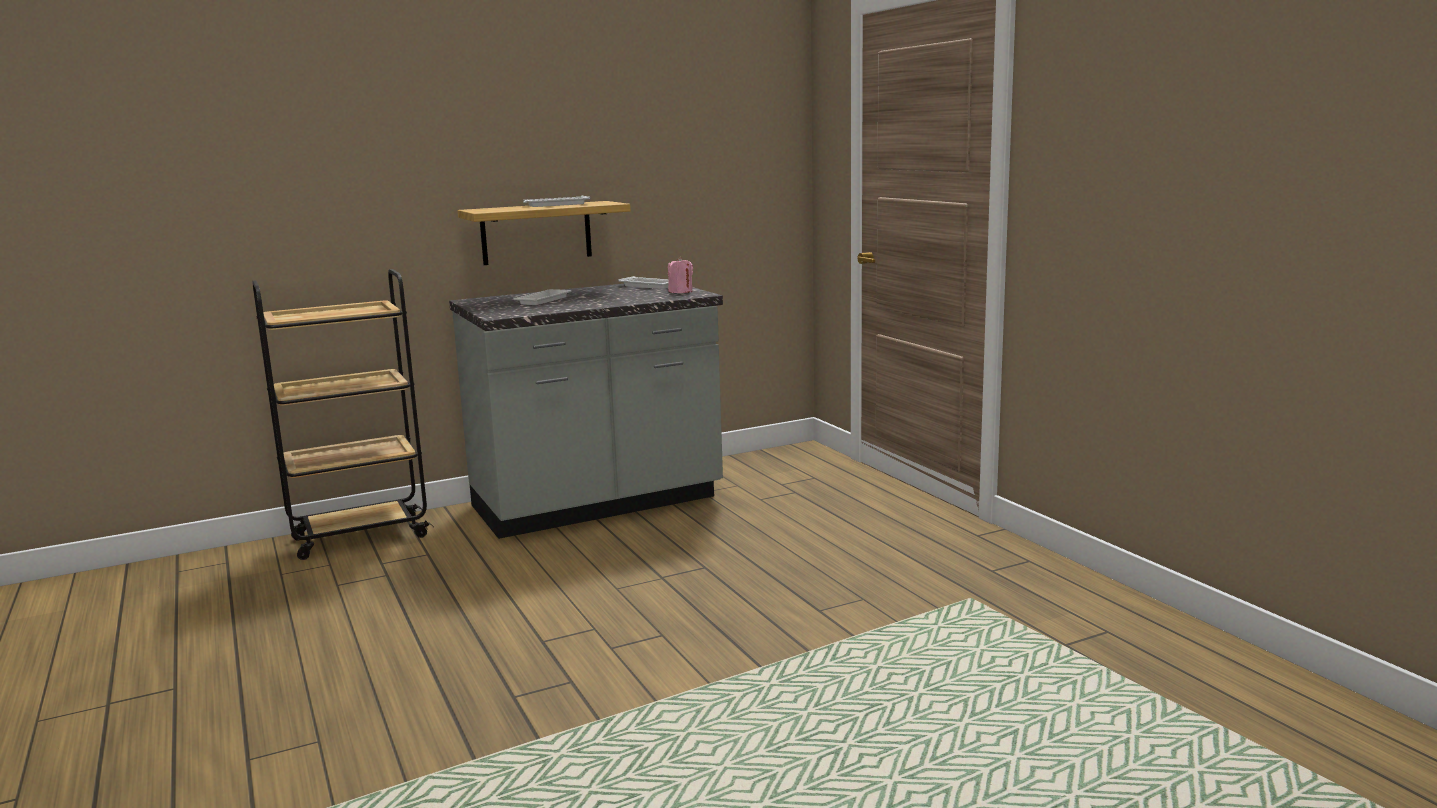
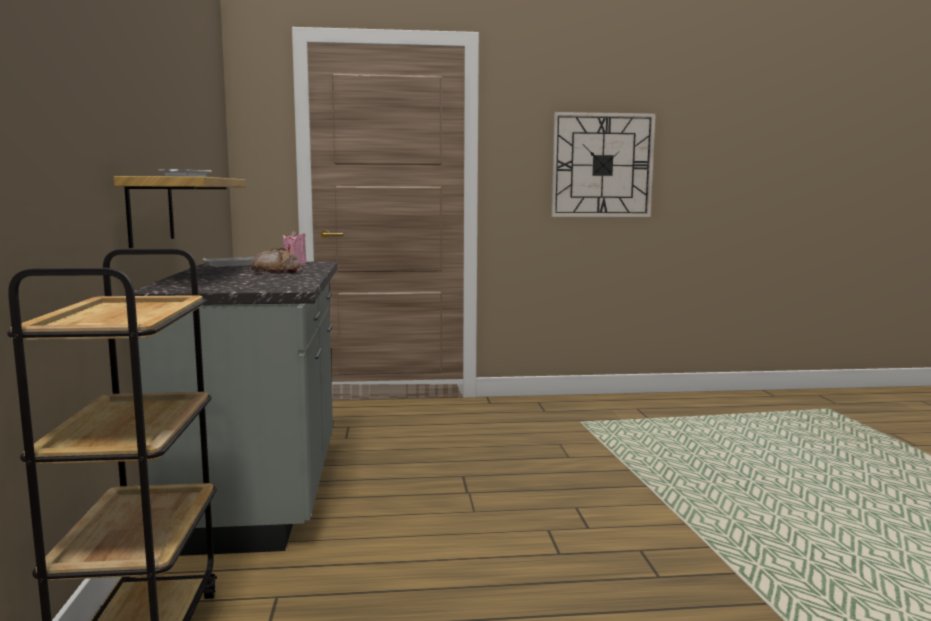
camera: 70 degrees left, 5 degrees down
white tray [513,289,572,305] -> none
none -> bread [250,248,303,274]
none -> wall clock [551,112,656,217]

